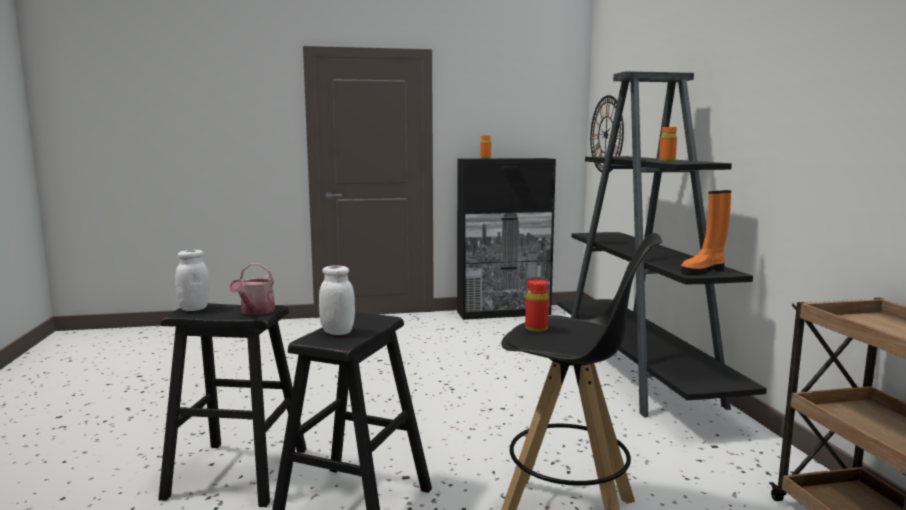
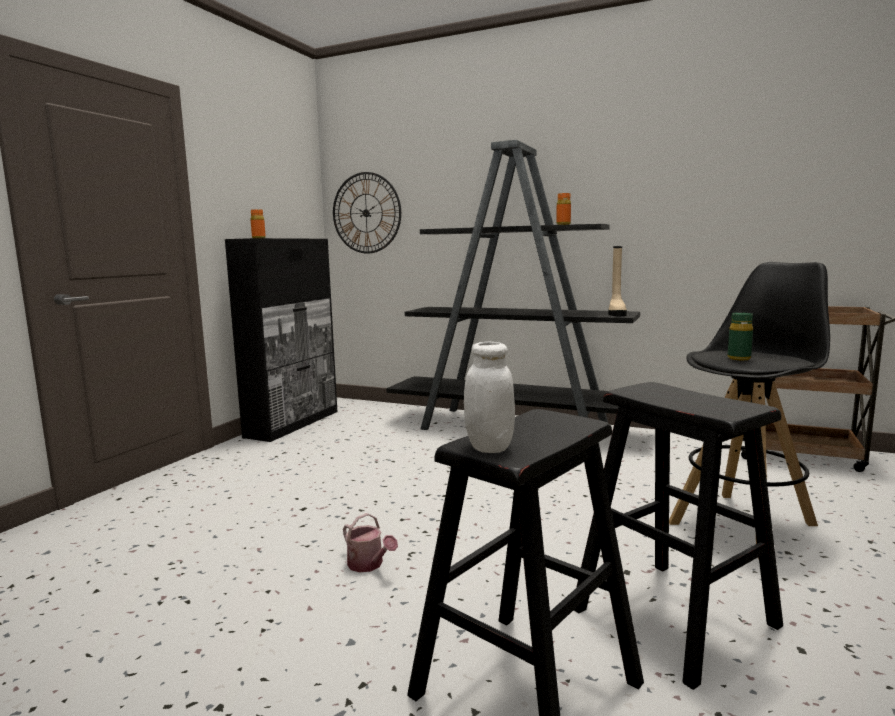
camera: 55 degrees left, 0 degrees up
watering can [229,263,275,315] -> watering can moved to [343,513,398,573]
white jar [319,265,355,335] -> none
red bottle [525,280,549,332] -> green bottle [728,312,753,360]
orange boot [680,190,731,275] -> beige boot [608,246,627,316]

